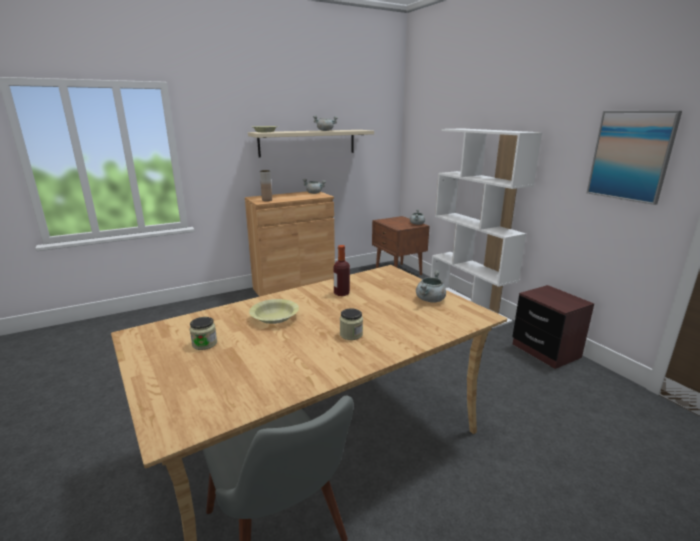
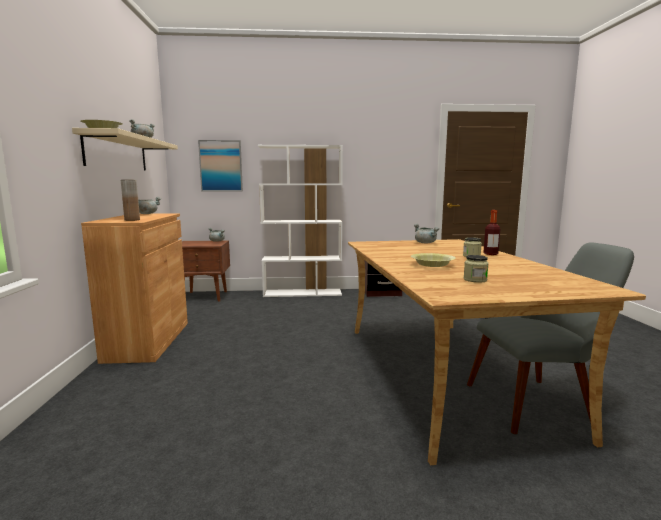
camera: 65 degrees left, 10 degrees down
bottle [333,245,350,296] -> bottle moved to [483,210,500,255]
picture [587,111,682,205] -> picture moved to [198,140,243,192]

